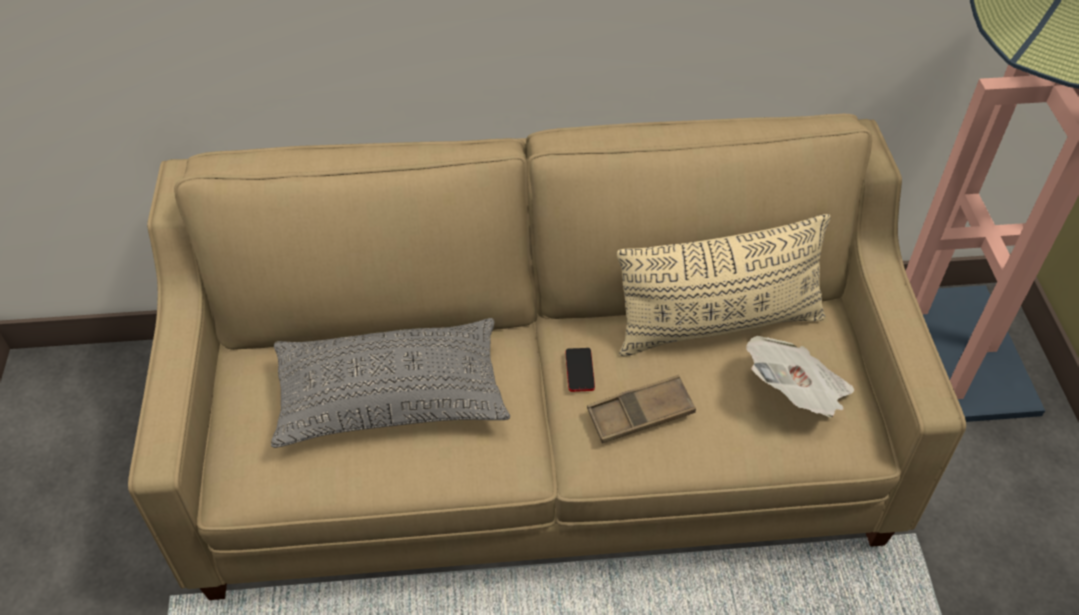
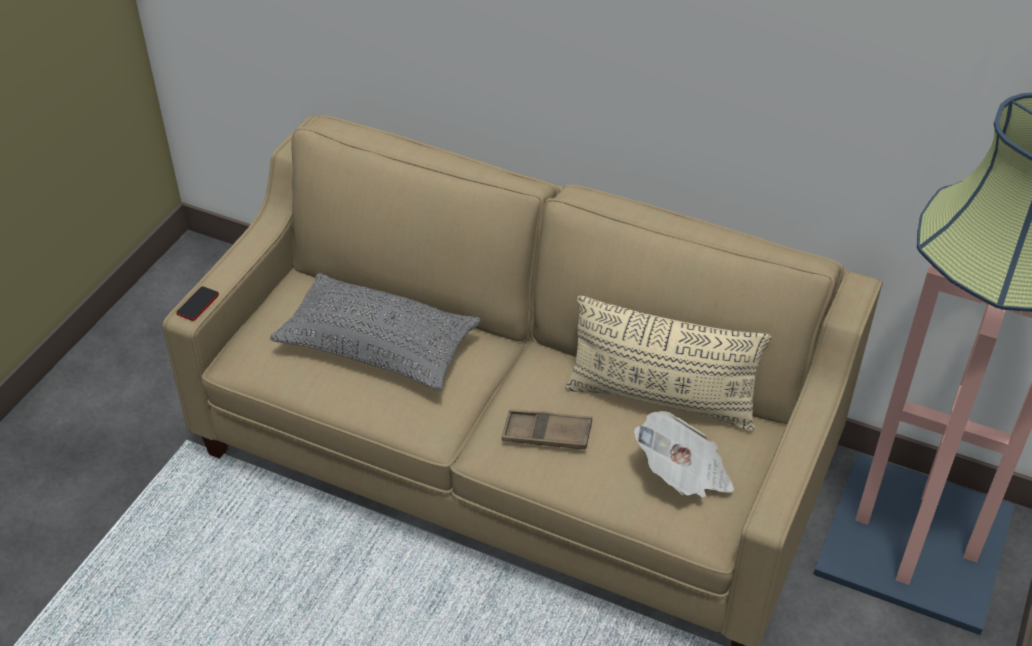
camera: 30 degrees right, 5 degrees down
phone [566,348,595,392] -> phone moved to [176,286,219,321]

